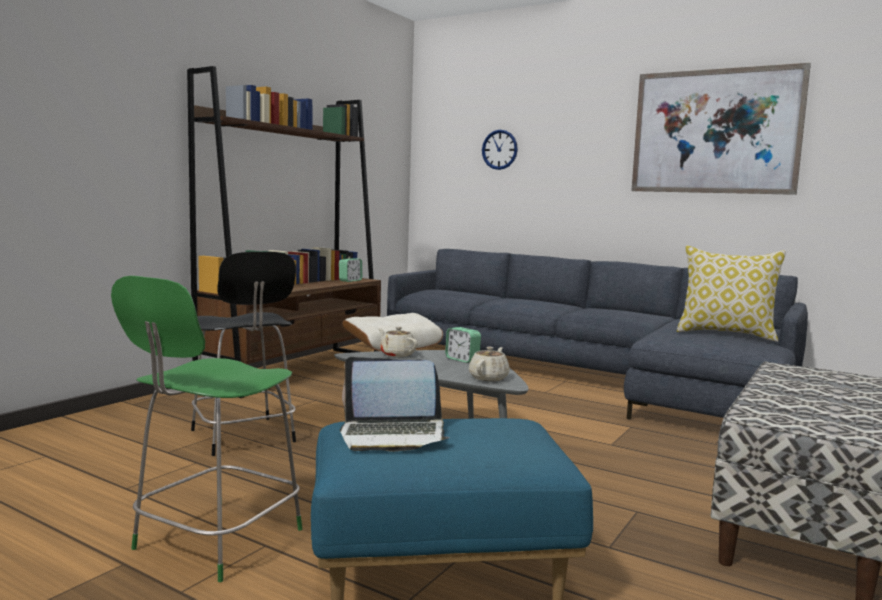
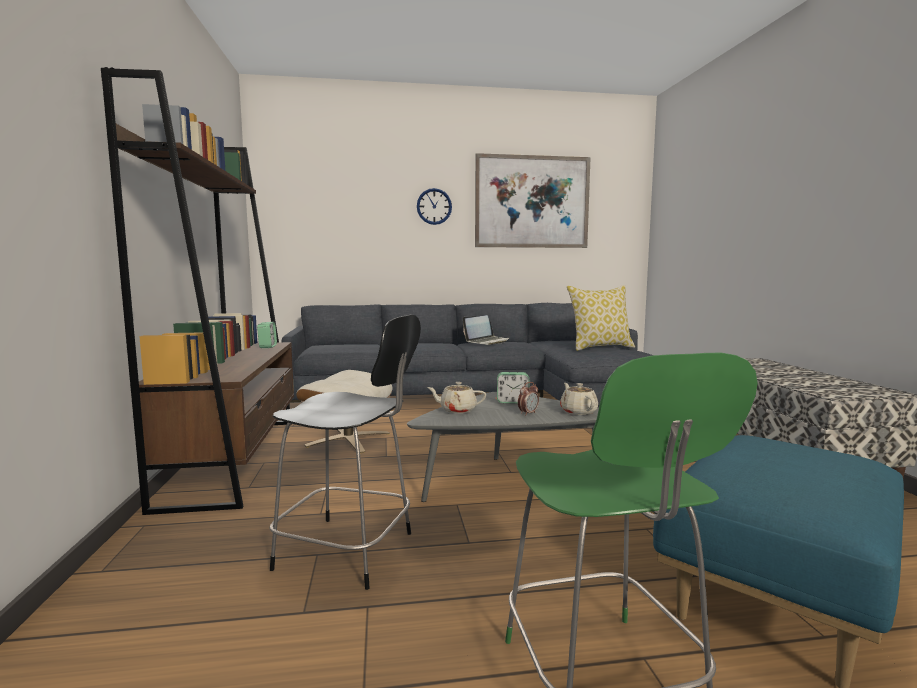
camera: 40 degrees left, 0 degrees up
laptop [340,357,450,452] -> laptop moved to [463,315,509,345]
wall clock [482,130,518,170] -> wall clock moved to [417,188,452,225]
none -> alarm clock [518,382,539,416]

